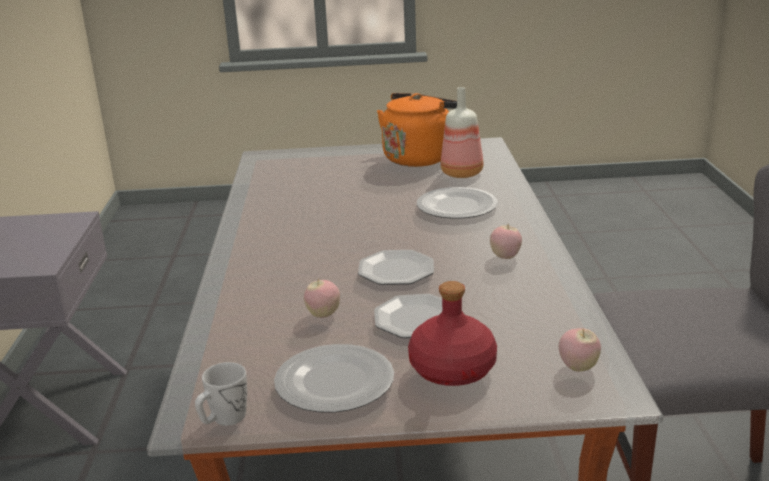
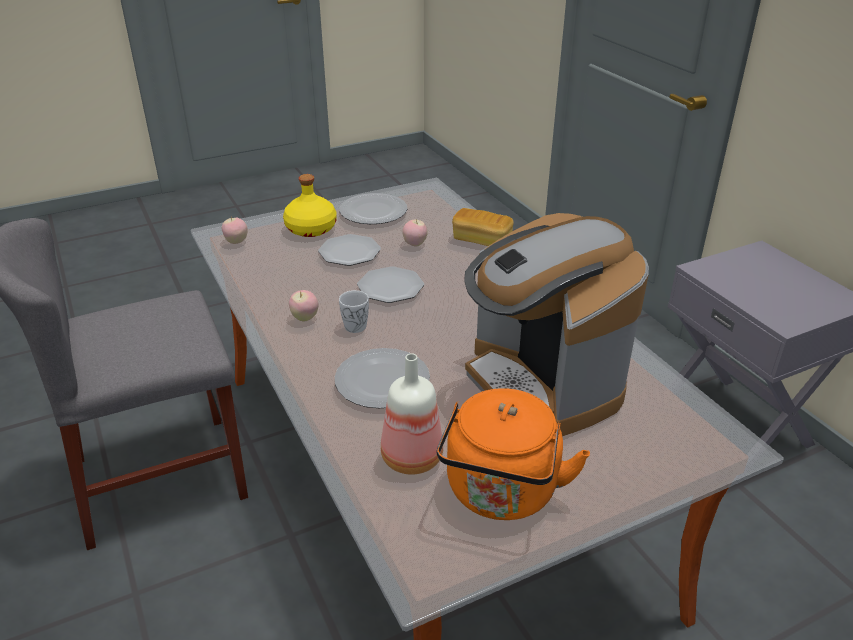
camera: 155 degrees right, 10 degrees up
white mug [195,362,247,426] -> white mug moved to [339,290,369,333]
red bottle [408,281,497,386] -> yellow bottle [283,174,337,237]
none -> bread [452,208,514,246]
none -> coffee machine [464,213,649,436]

